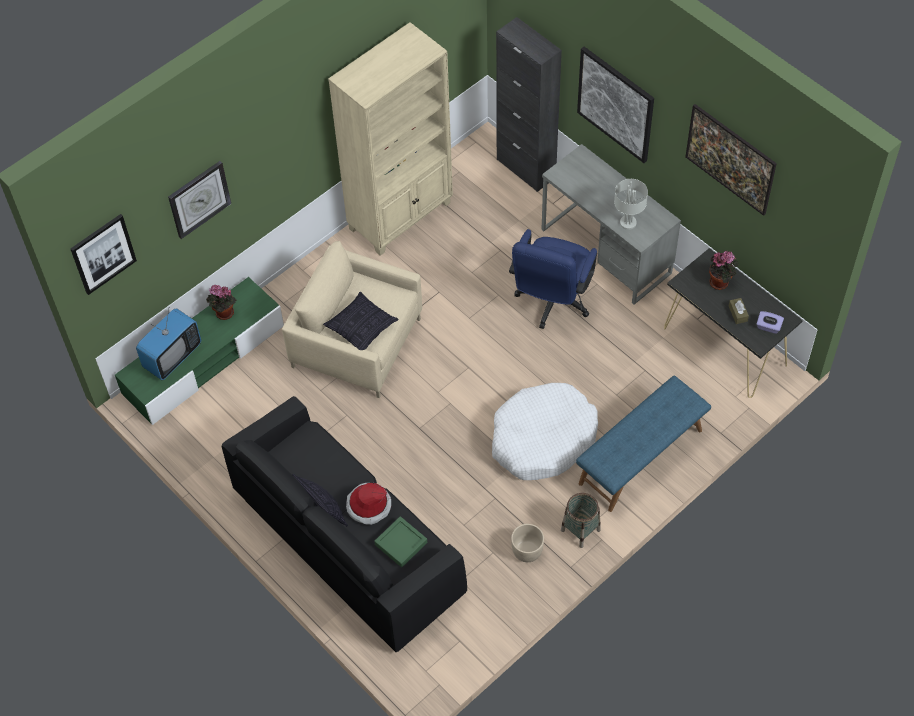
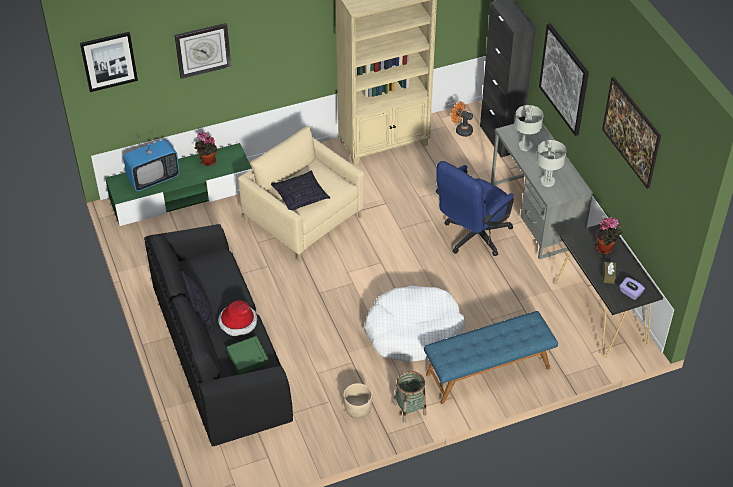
camera: 20 degrees right, 10 degrees down
none -> orange fan [451,101,473,137]
none -> grey table lamp [514,105,544,151]

